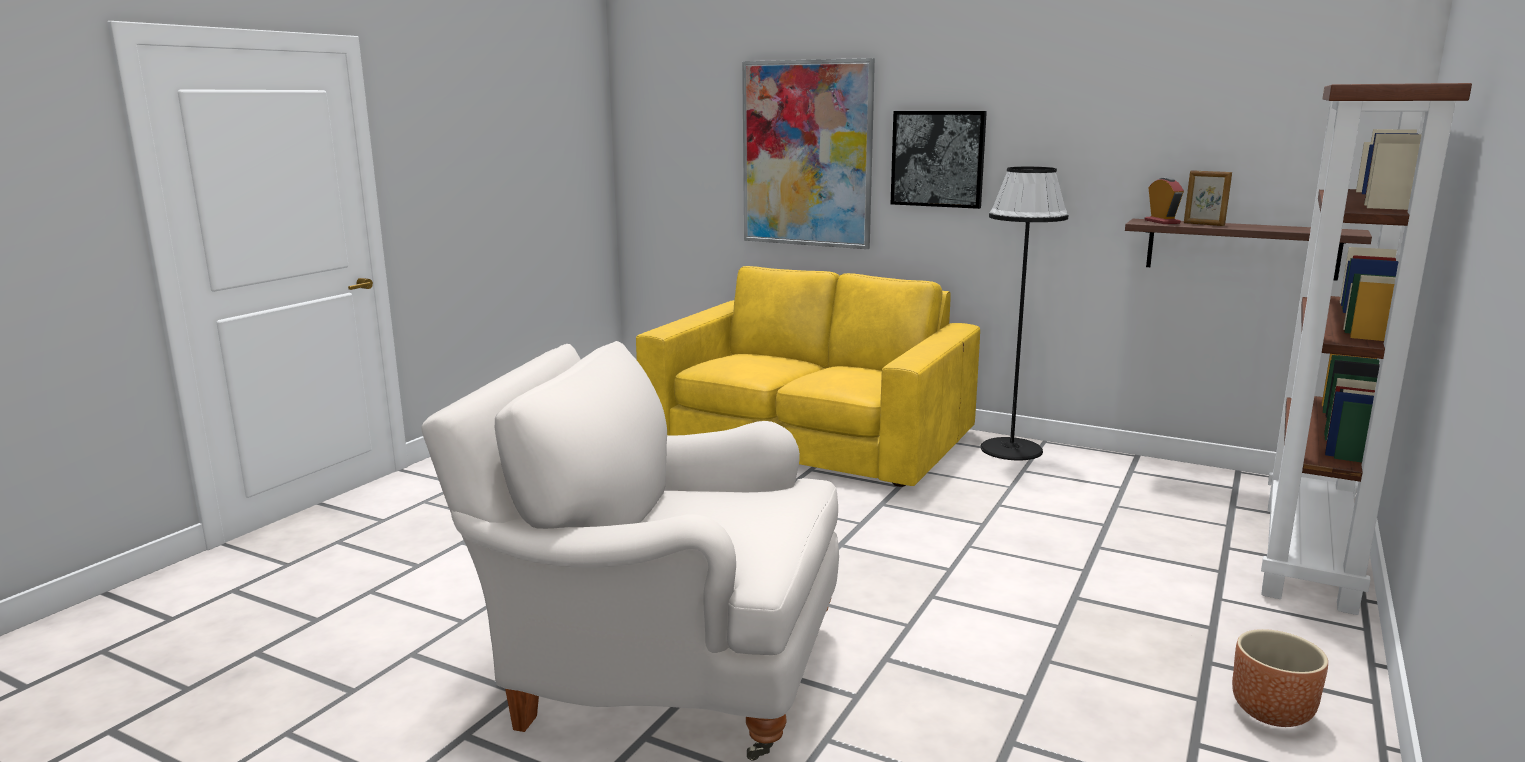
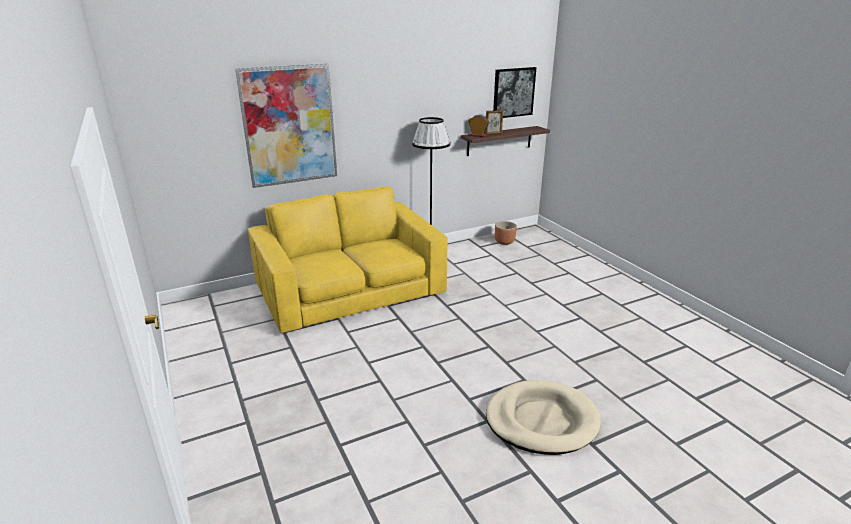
camera: 55 degrees left, 10 degrees up
white armchair [421,341,839,761] -> beige dog bed [486,380,601,455]
picture [891,111,987,209] -> picture moved to [493,67,536,118]
brown planter [1232,629,1328,727] -> brown planter moved to [495,221,517,245]
brown bookcase [1261,83,1472,615] -> none

